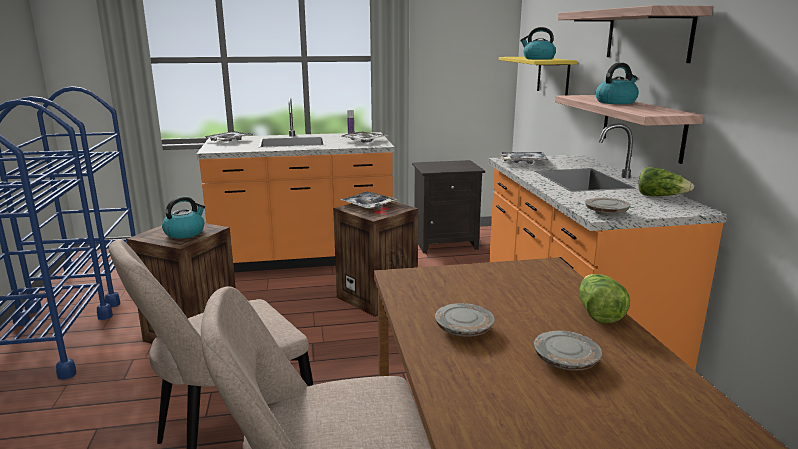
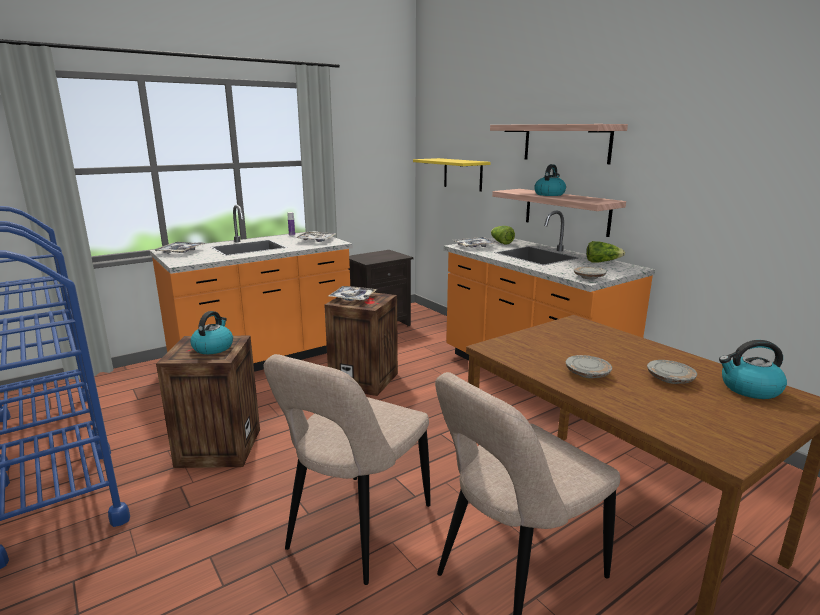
camera: 25 degrees left, 0 degrees up
kettle [520,27,556,60] -> kettle moved to [719,340,787,399]
lettuce [579,274,630,323] -> lettuce moved to [491,226,515,245]

